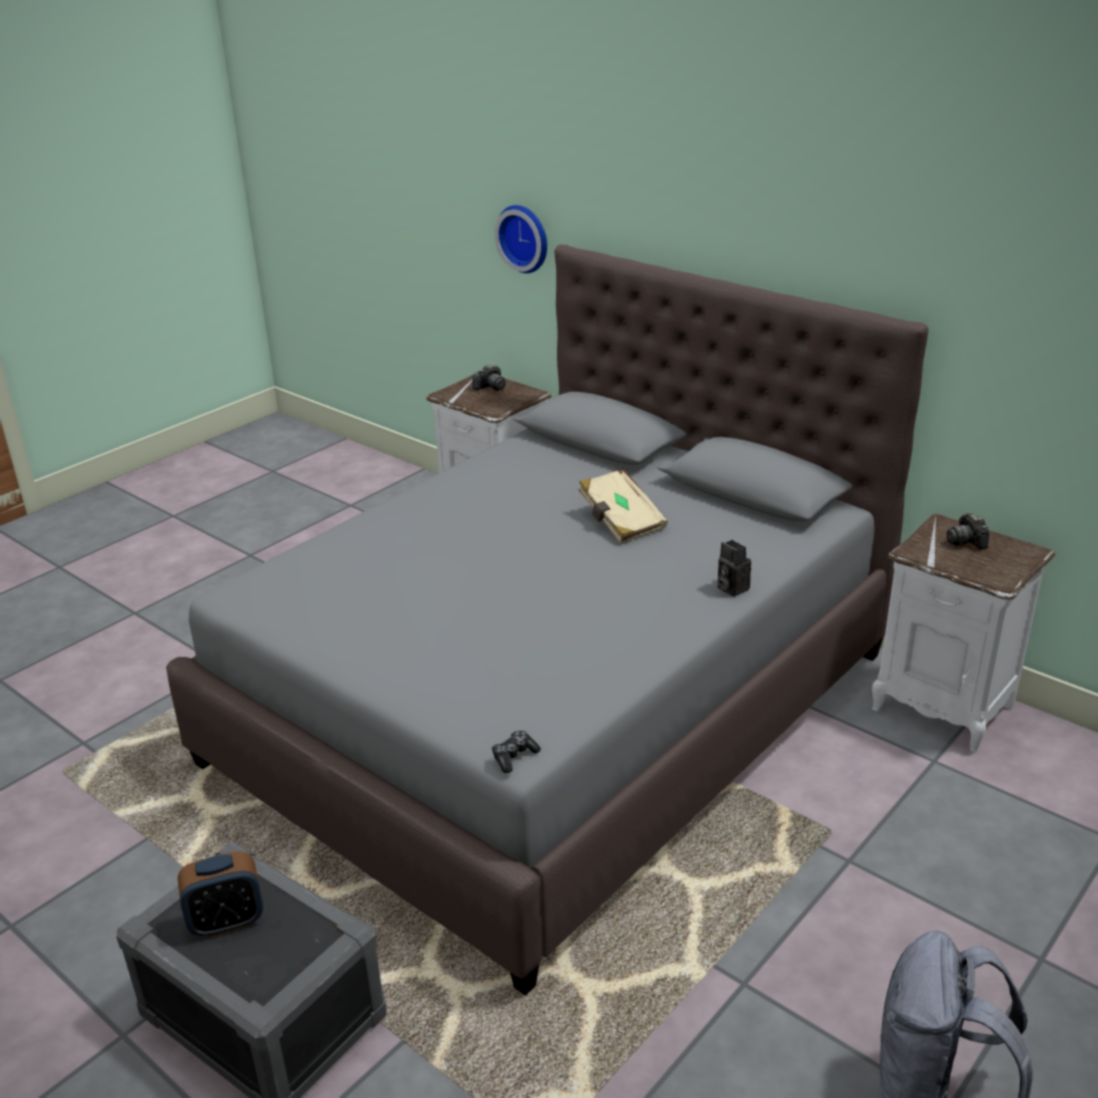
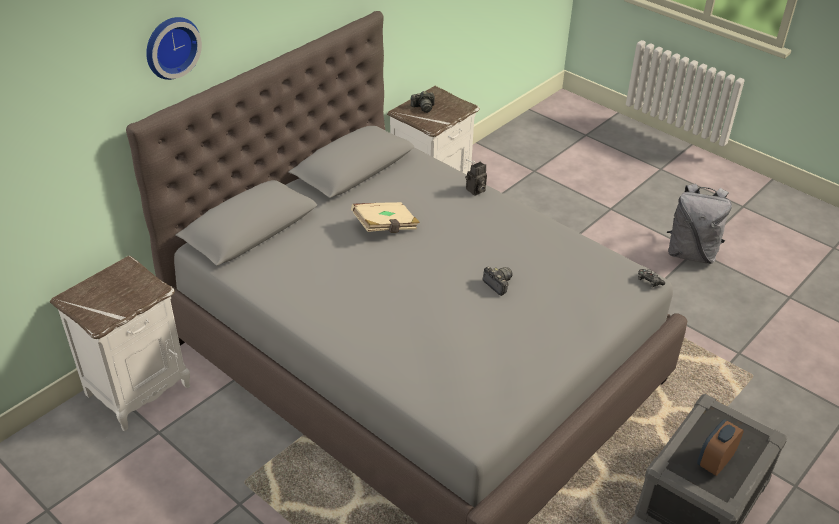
camera: 90 degrees left, 10 degrees up
alarm clock [178,851,263,937] -> alarm clock turned 120 degrees counterclockwise [697,419,744,476]
camera [472,365,506,391] -> camera moved to [482,267,513,296]
wall clock [494,205,547,273] -> wall clock moved to [146,17,202,80]

